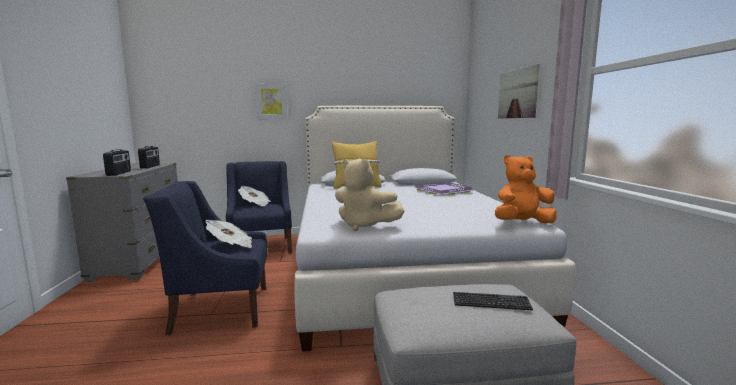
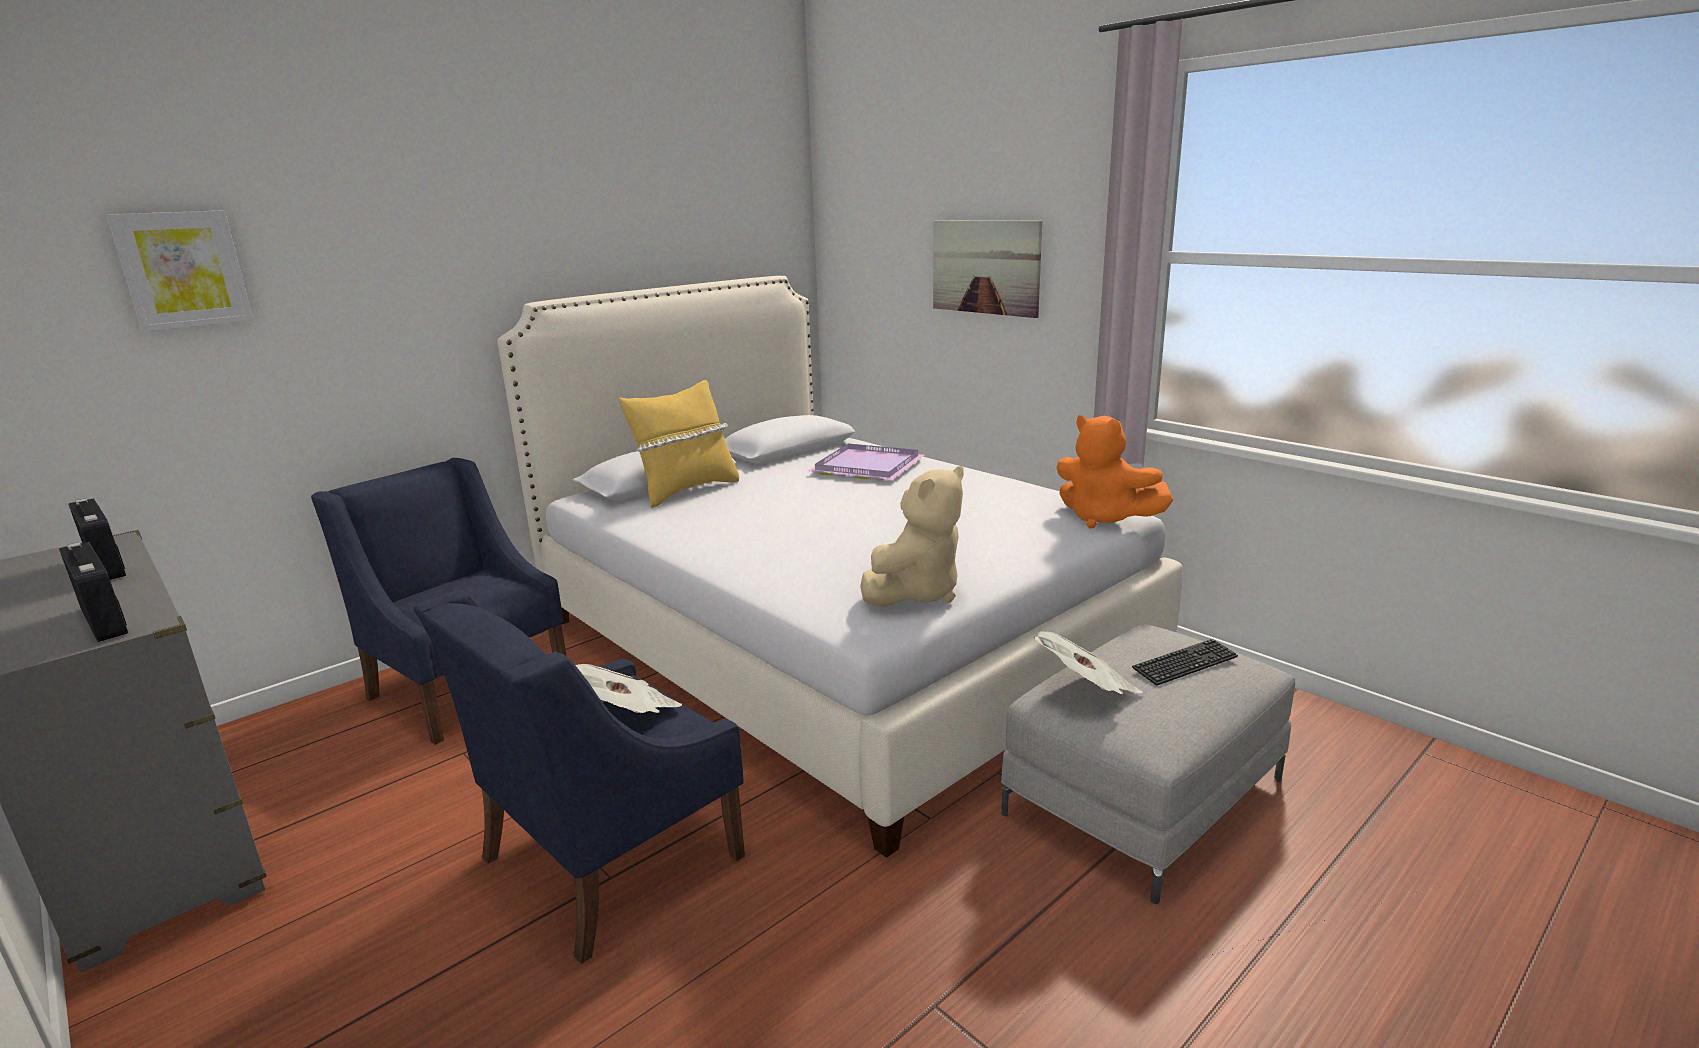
camera: 35 degrees left, 10 degrees up
newspaper [238,186,270,206] -> newspaper moved to [1033,631,1143,694]
picture [255,84,288,119] -> picture moved to [106,210,253,332]
beige plush toy [335,159,404,231] -> beige plush toy turned 45 degrees counterclockwise [860,466,964,607]
orange plush toy [495,155,557,223] -> orange plush toy turned 90 degrees counterclockwise [1057,415,1173,529]

